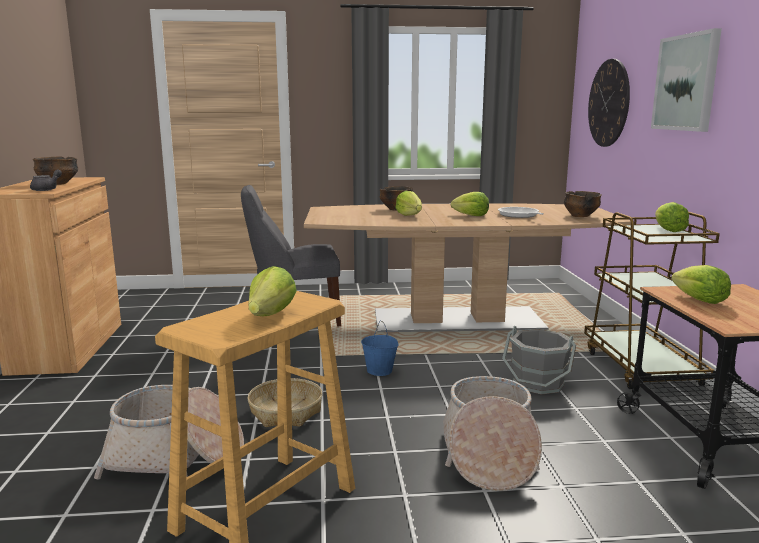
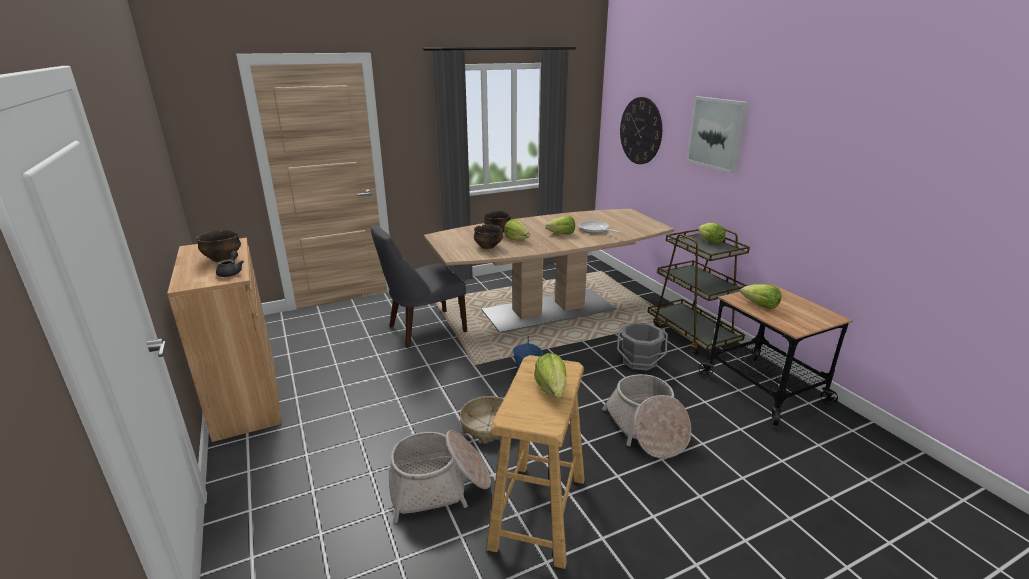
camera: 20 degrees left, 10 degrees up
bowl [564,191,602,217] -> bowl moved to [474,224,503,249]

